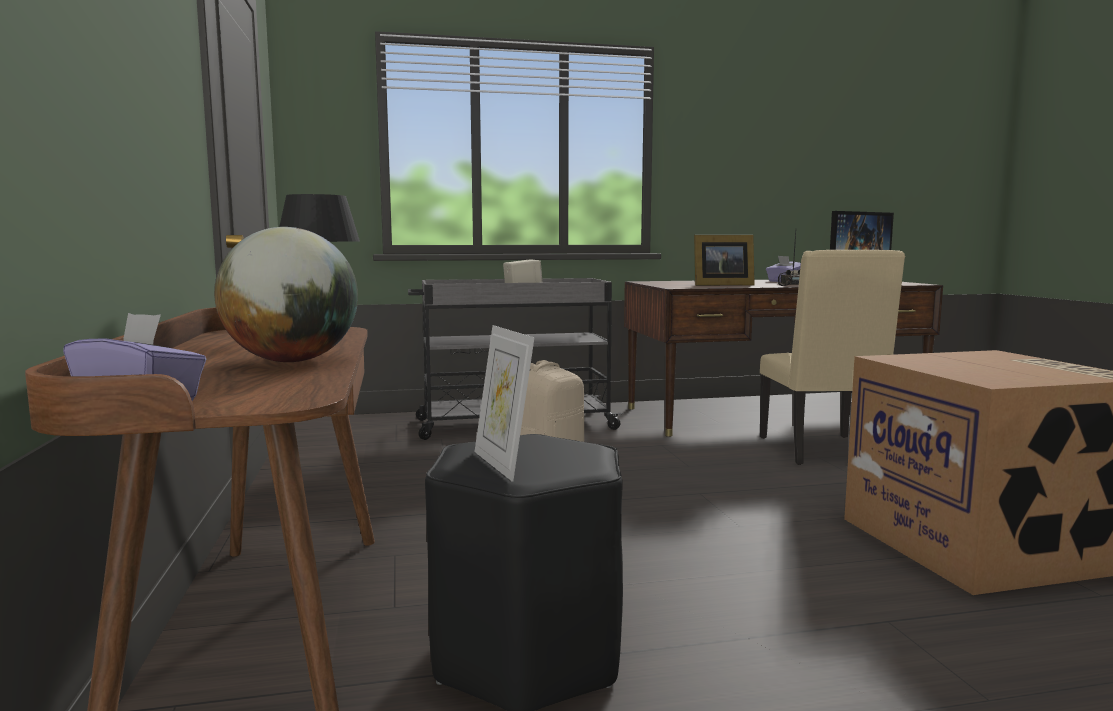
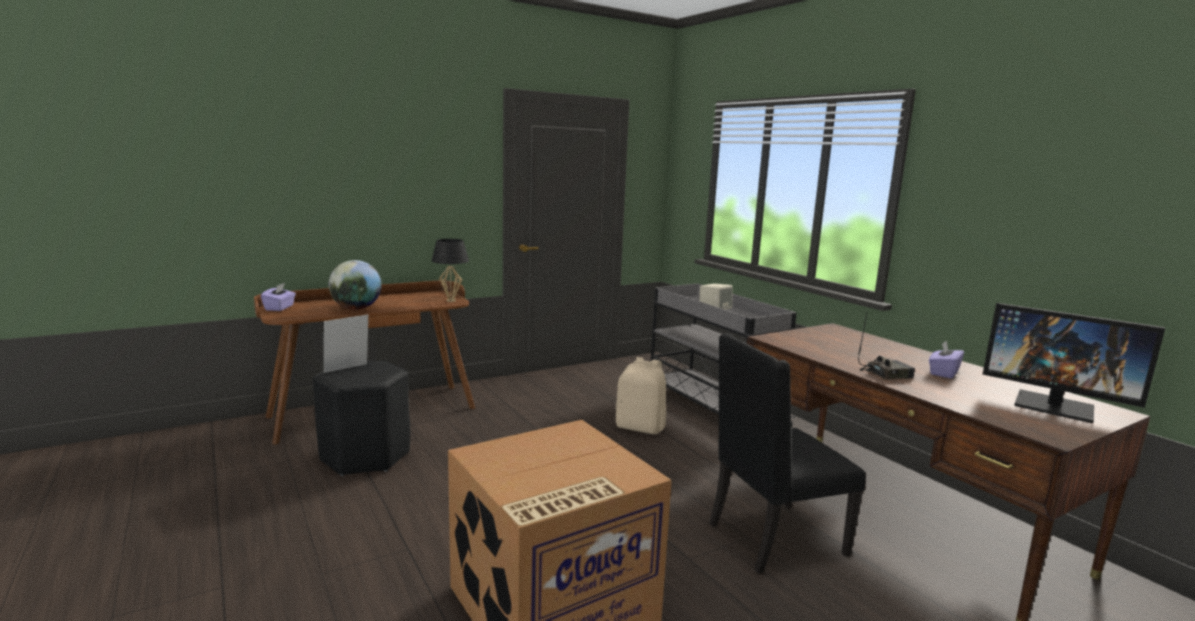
camera: 70 degrees right, 5 degrees up
picture frame [694,235,755,286] -> none
beige chair [760,250,905,465] -> black chair [710,333,866,574]

